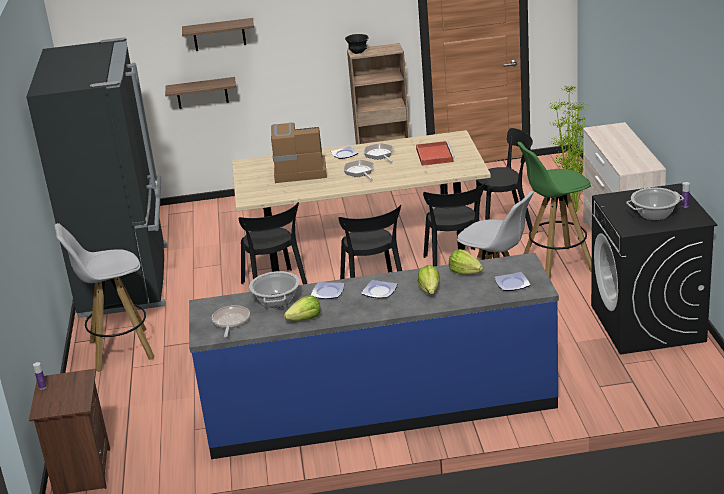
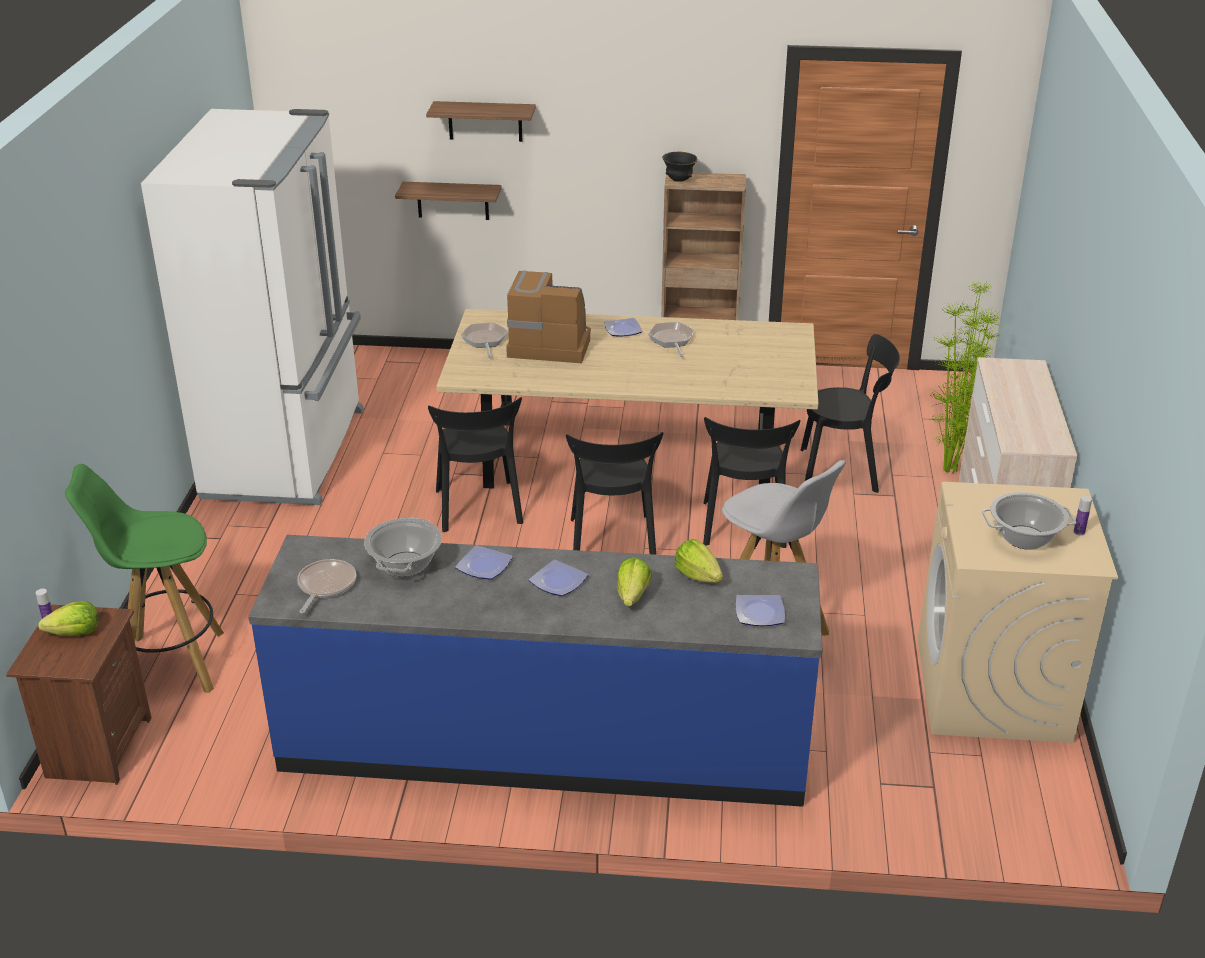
camera: 10 degrees right, 5 degrees up
black fridge [26,37,168,318] -> white fridge [141,109,364,505]
white stool [54,223,155,372] -> none
lettuce [284,295,321,321] -> lettuce moved to [39,601,98,636]
frying pan [343,160,374,181] -> frying pan moved to [461,323,508,358]
red tray [416,141,455,166] -> none
green stool [518,142,592,279] -> green stool moved to [65,464,224,693]
black washing machine [591,183,717,354] -> beige washing machine [918,482,1118,743]

